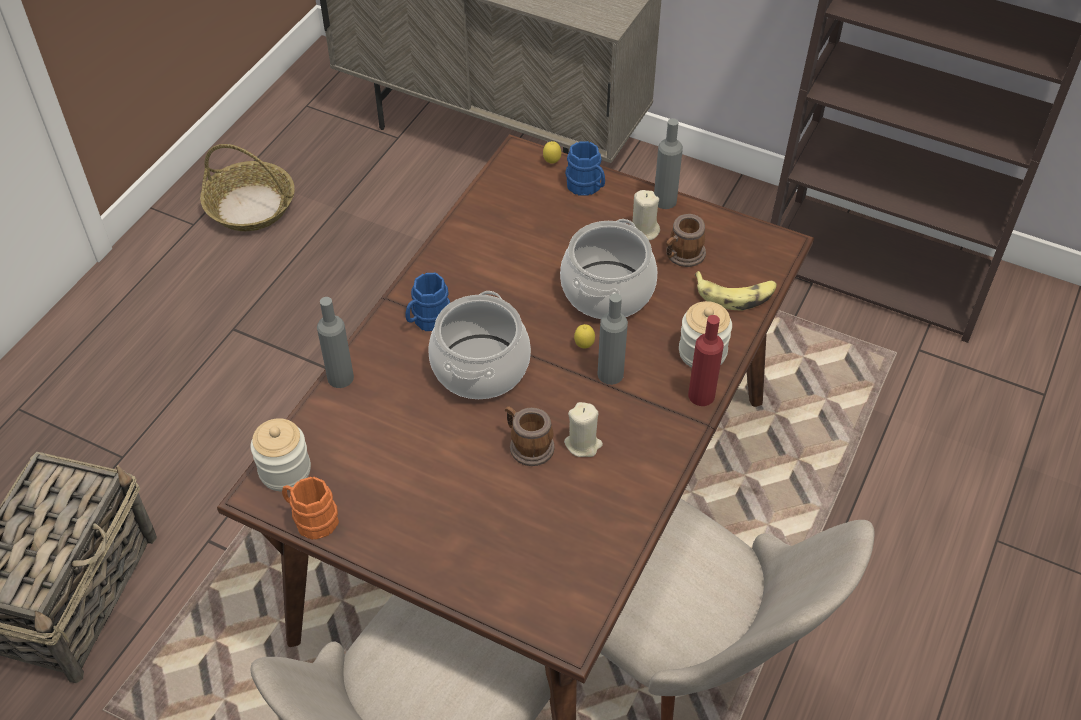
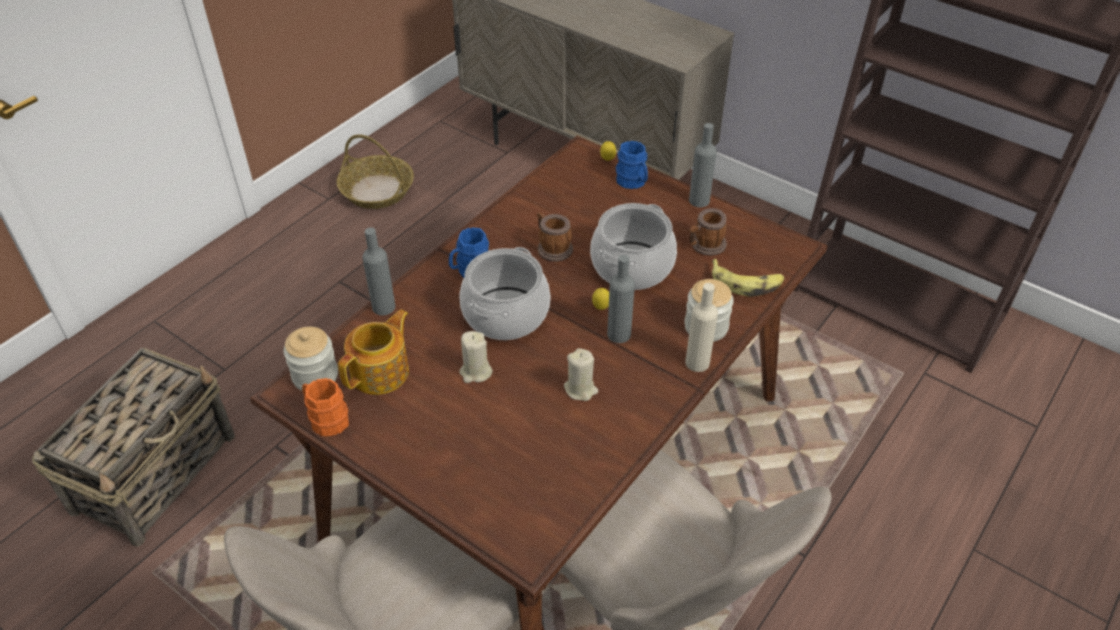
camera: 10 degrees right, 5 degrees down
mug [505,406,555,466] -> mug moved to [537,212,573,262]
beige candle [632,190,660,241] -> beige candle moved to [459,331,493,383]
red bottle [688,315,724,406] -> beige bottle [685,283,718,372]
none -> teapot [338,309,409,395]

